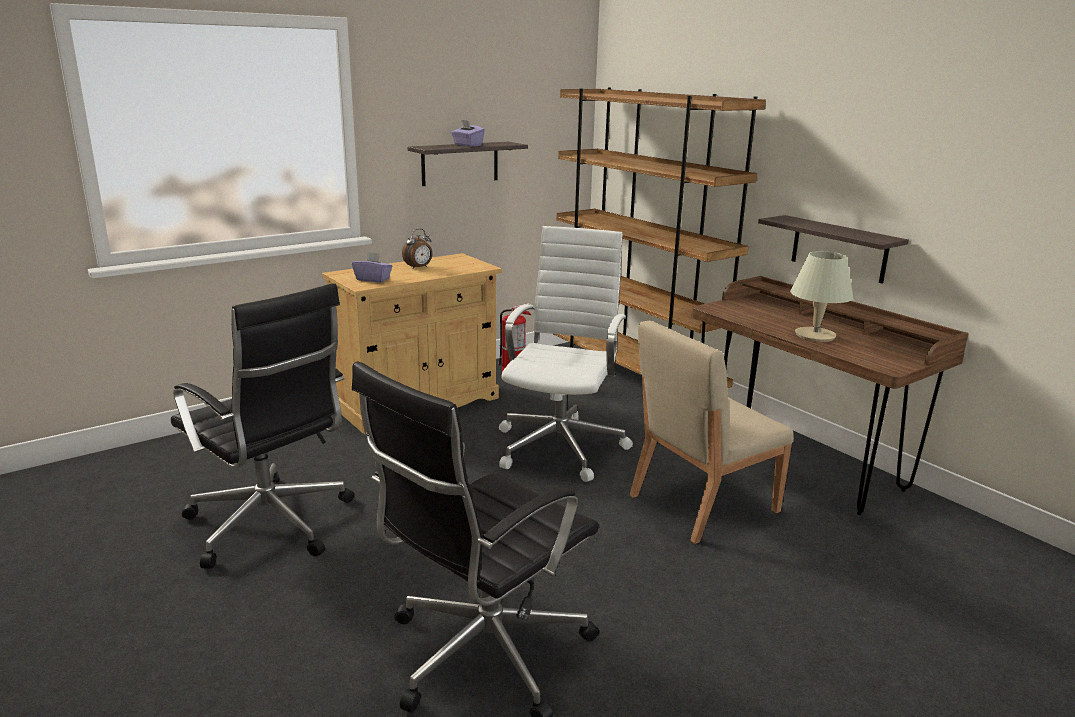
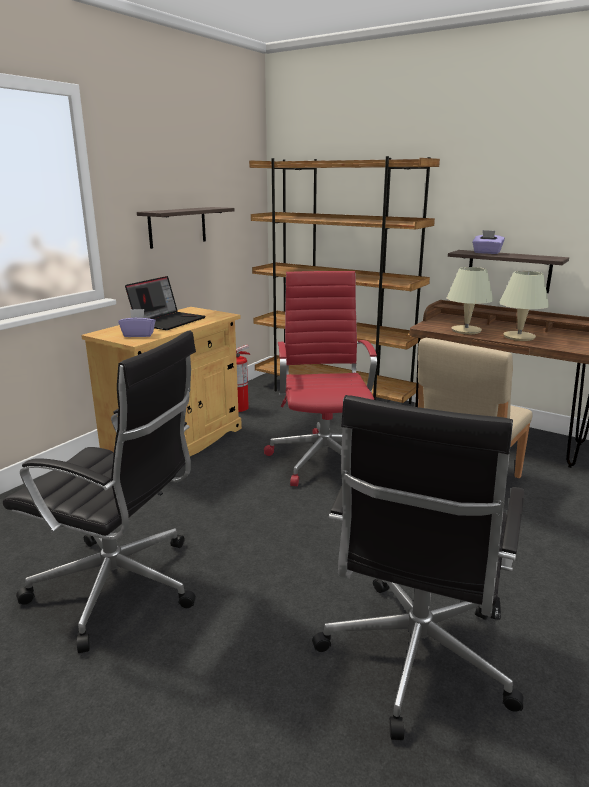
camera: 20 degrees left, 0 degrees up
alarm clock [402,229,433,269] -> laptop [125,276,206,330]
purple tissue box [451,120,485,147] -> purple tissue box moved to [472,230,505,254]
white office chair [499,226,633,482] -> red office chair [264,271,377,486]
none -> beige table lamp [447,267,493,334]

